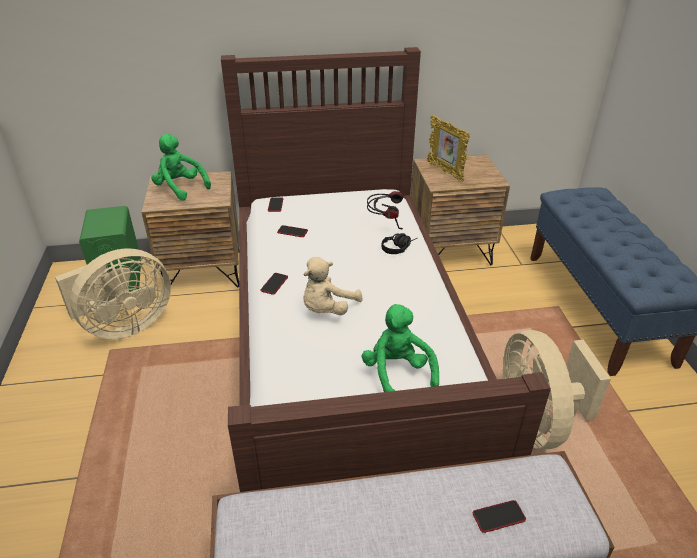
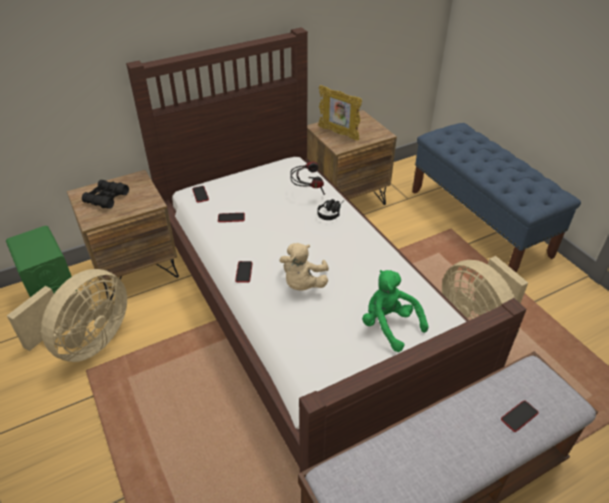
camera: 20 degrees left, 5 degrees up
green plush toy [151,134,211,201] -> black binoculars [82,180,129,209]

